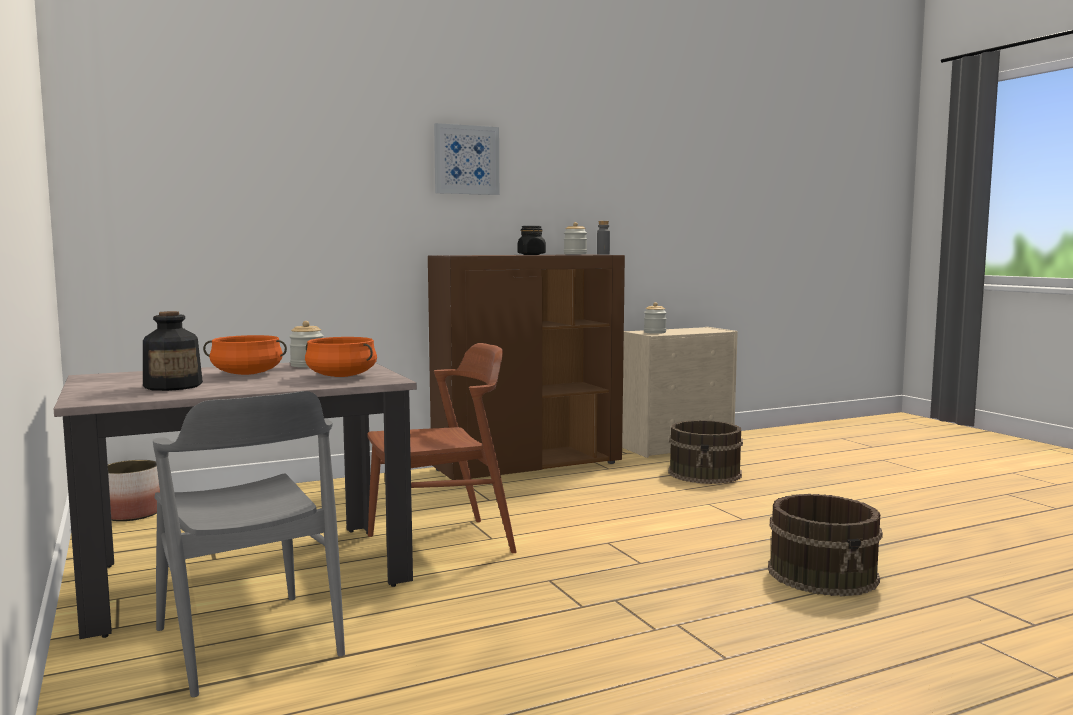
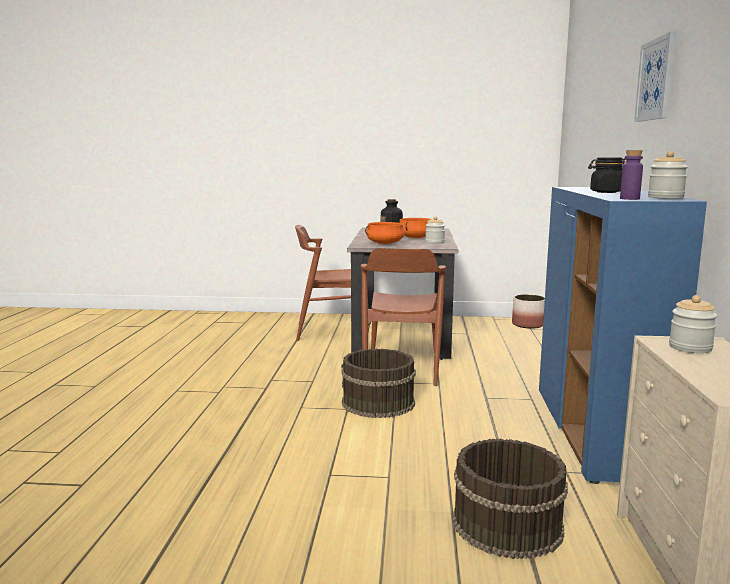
camera: 120 degrees right, 5 degrees up
grey chair [153,391,345,697] -> brown chair [295,225,351,341]
brown cabinet [428,254,625,480] -> blue cabinet [539,187,707,484]
grey bottle [597,221,610,255] -> purple bottle [620,150,643,200]
brown bucket [768,494,883,596] -> brown bucket moved to [341,349,416,418]

